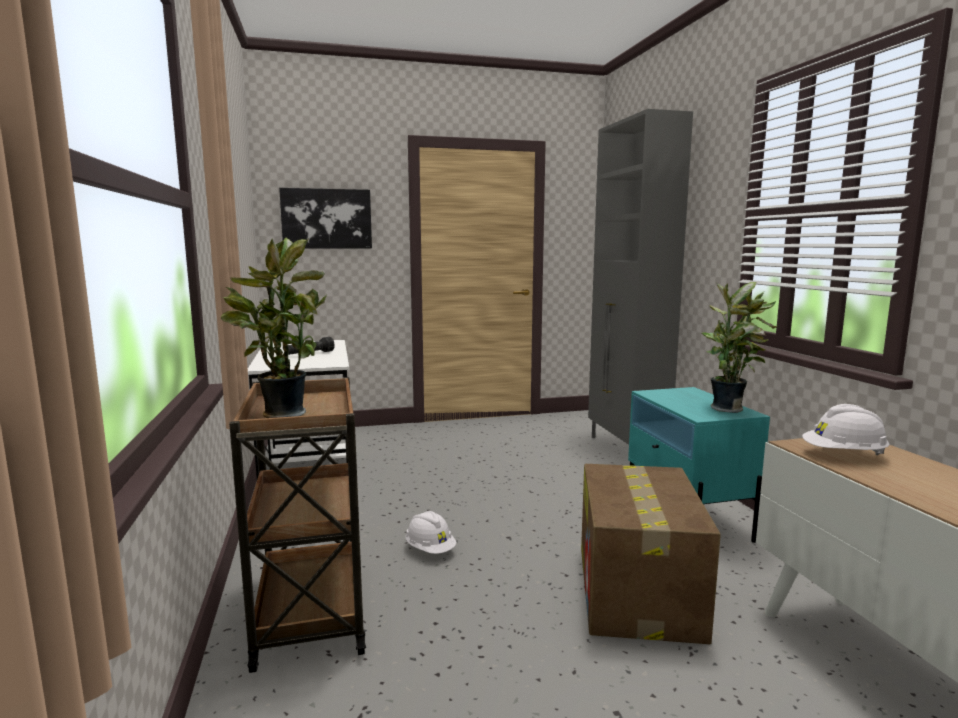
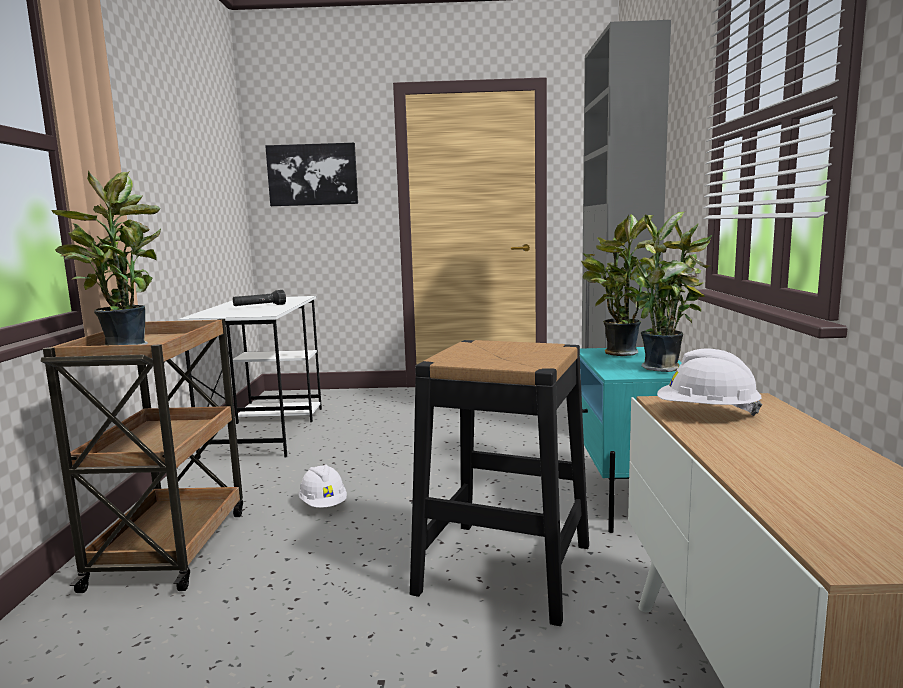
camera: 15 degrees right, 0 degrees up
cardboard box [581,464,721,644] -> black stool [410,340,589,626]
none -> potted plant [581,214,661,356]

